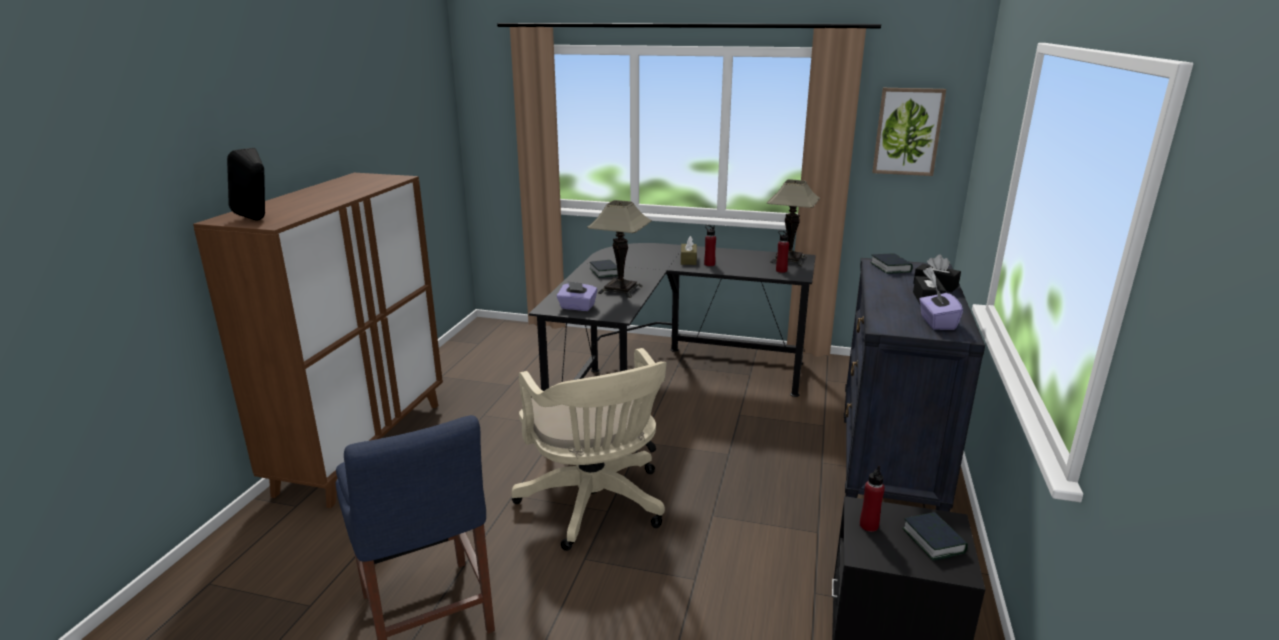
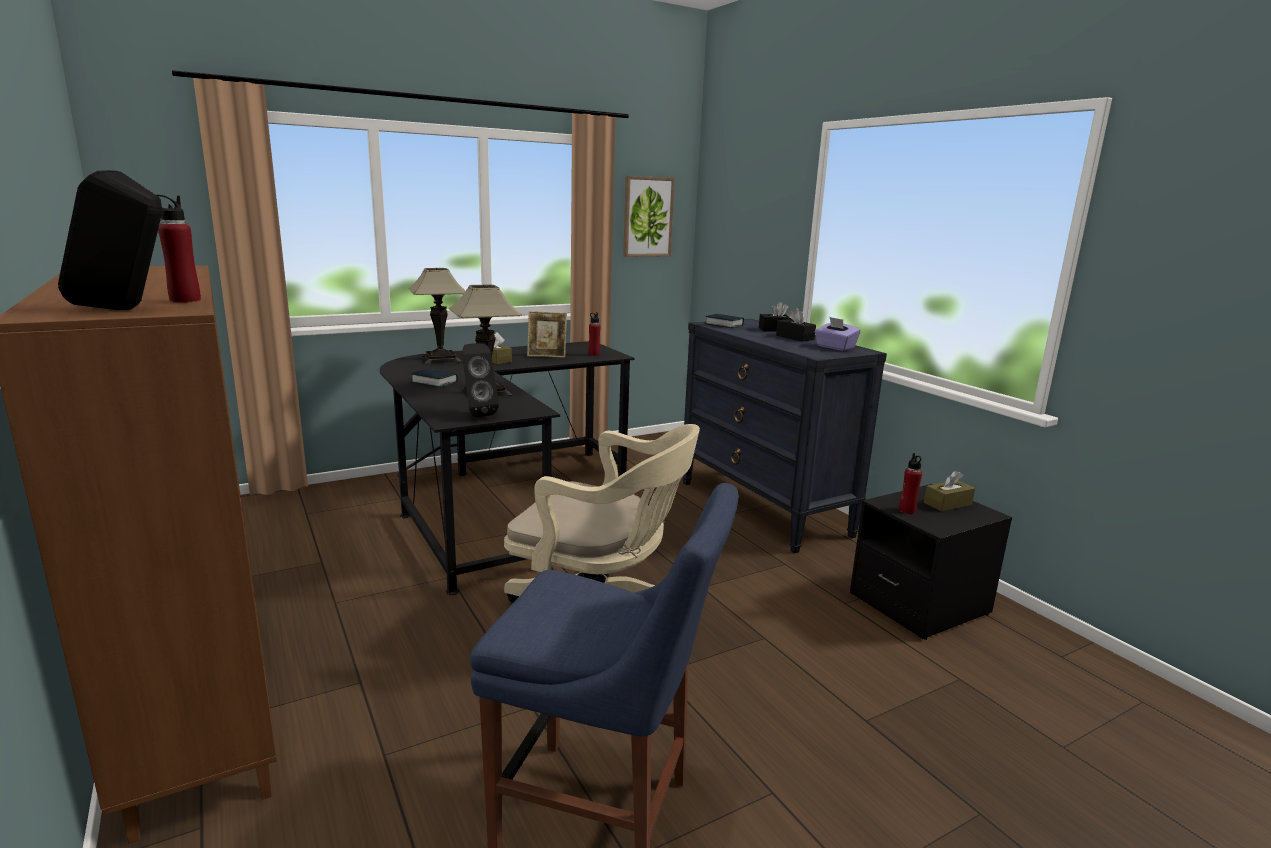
camera: 45 degrees left, 5 degrees down
purple tissue box [557,281,597,311] -> black speaker [463,343,499,417]
red bottle [704,225,716,266] -> red bottle moved to [157,195,201,303]
table lamp [767,179,820,266] -> table lamp moved to [408,268,465,365]
book [902,512,968,561] -> brown tissue box [924,470,975,512]
none -> picture frame [527,311,567,358]

